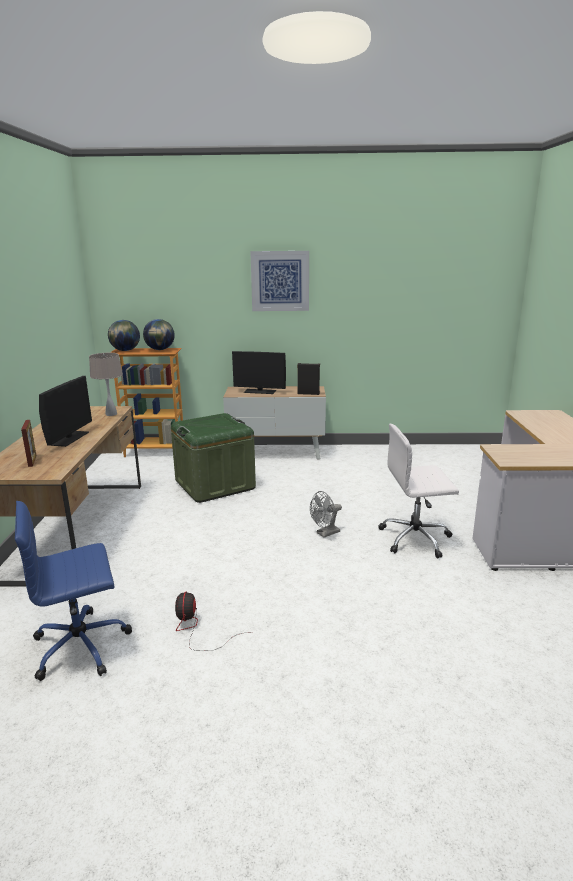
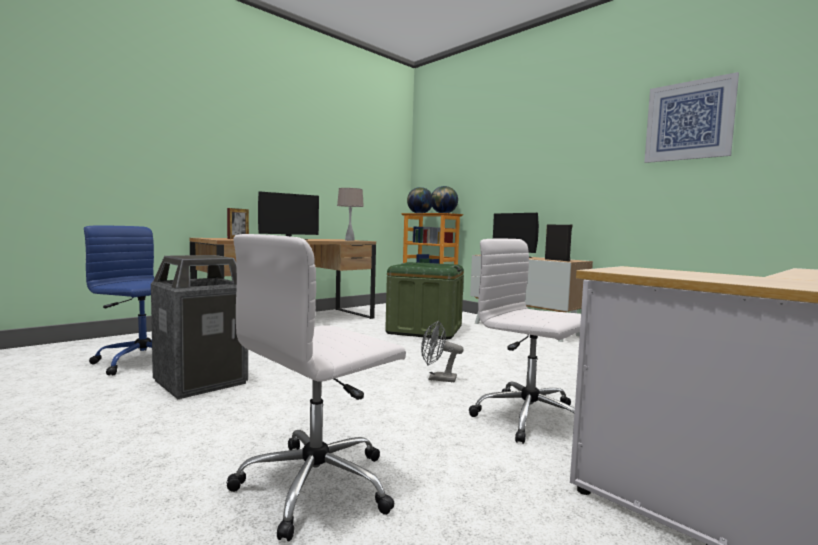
camera: 45 degrees right, 15 degrees down
fan [175,591,243,651] -> trash can [151,255,248,399]
picture [250,251,309,311] -> picture moved to [644,72,739,163]
none -> white office chair [226,234,406,541]

